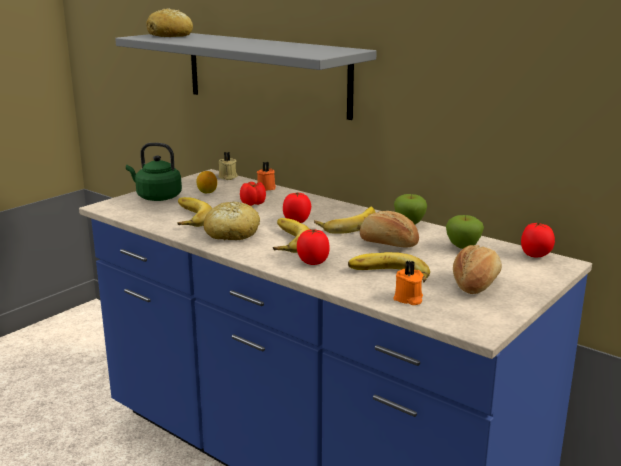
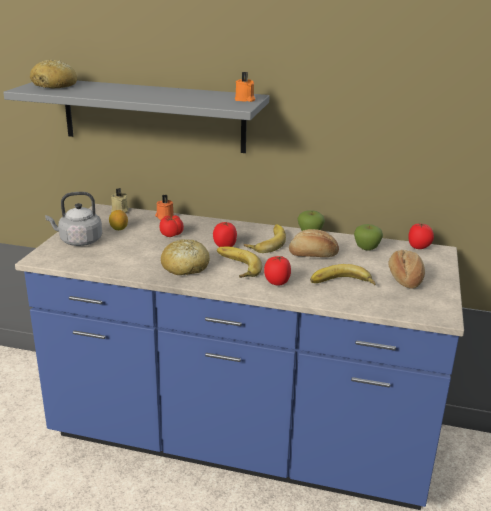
camera: 25 degrees left, 5 degrees up
green kettle [126,143,182,201] -> grey kettle [45,192,102,246]
banana [177,197,212,227] -> none
orange candle [393,261,423,305] -> orange candle moved to [235,72,255,102]

